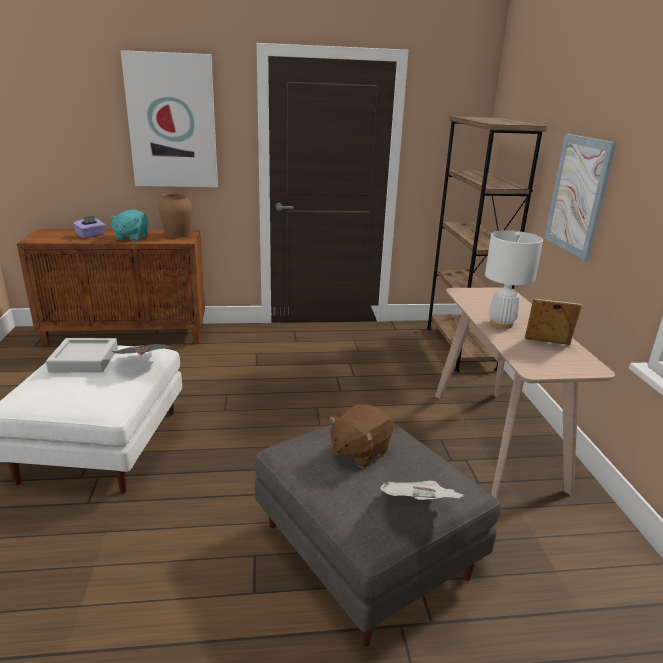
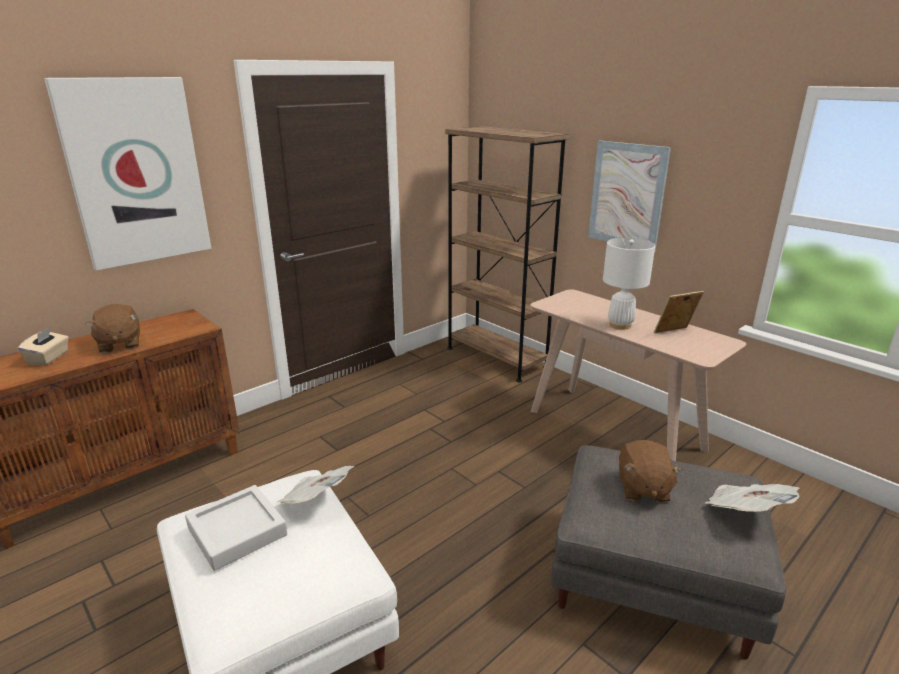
camera: 35 degrees left, 0 degrees up
purple tissue box [73,215,105,238] -> beige tissue box [18,327,69,365]
turquoise plush toy [109,209,149,242] -> brown plush toy [85,304,140,353]
brown vase [159,192,193,238] -> none

